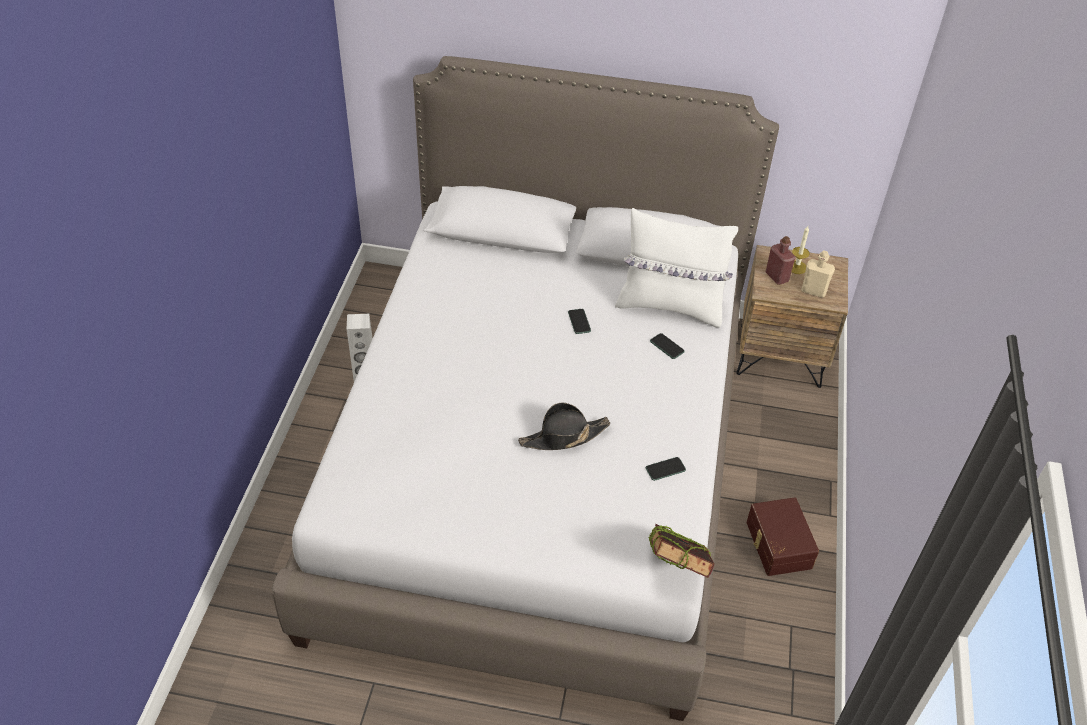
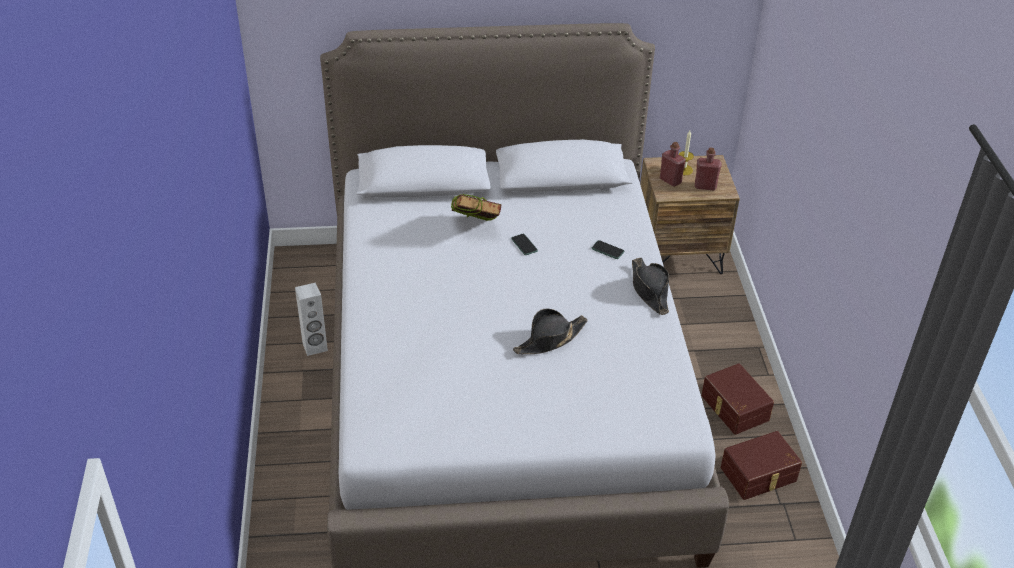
camera: 15 degrees left, 5 degrees down
white pillow [615,208,738,328] -> none
phone [646,457,686,481] -> none
book [649,524,714,578] -> book moved to [450,194,501,221]
beige bottle [801,250,835,298] -> red bottle [695,148,722,190]
none -> black hat [632,258,669,315]
none -> brown storage box [721,431,802,500]

